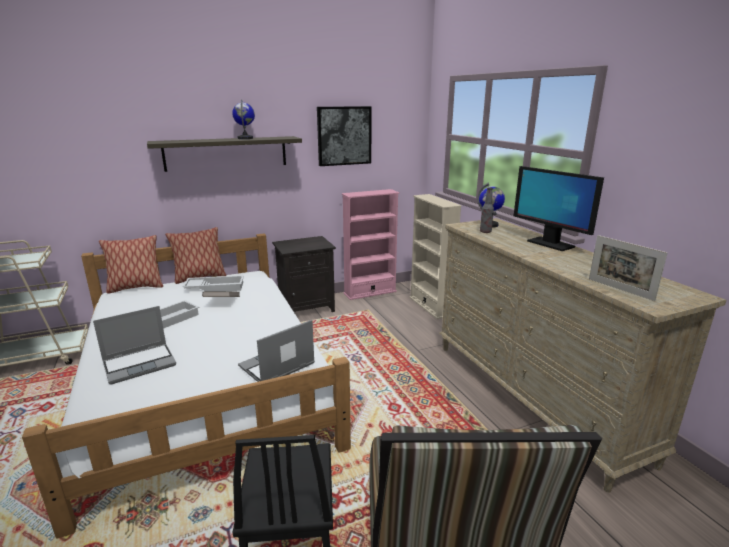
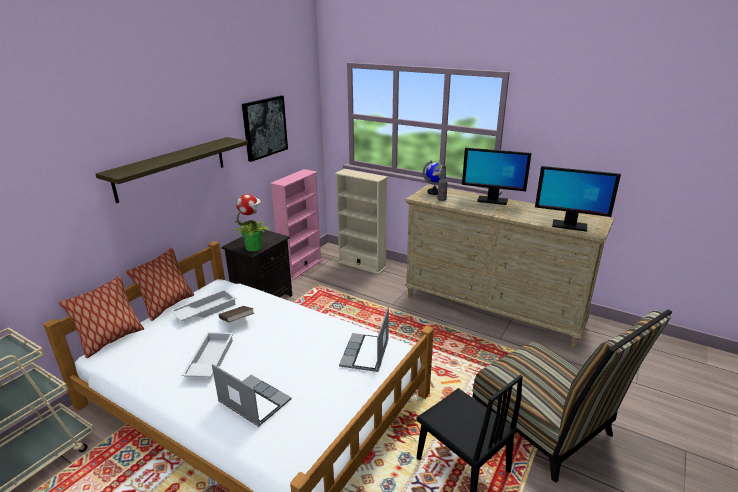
camera: 35 degrees left, 5 degrees up
laptop [93,306,176,384] -> laptop turned 75 degrees counterclockwise [212,364,291,427]
globe [232,100,255,139] -> none
picture frame [589,235,667,301] -> monitor [535,166,621,232]
none -> potted plant [233,194,271,251]

